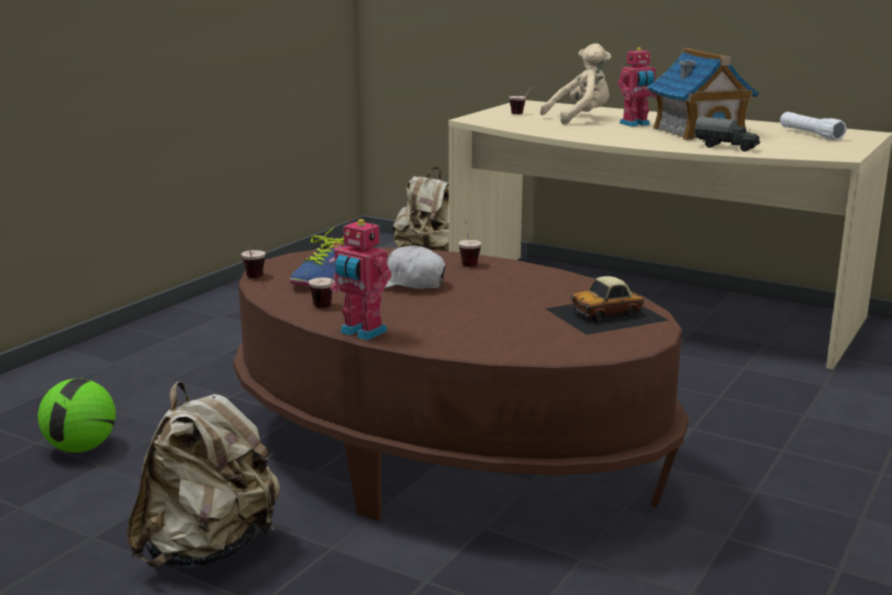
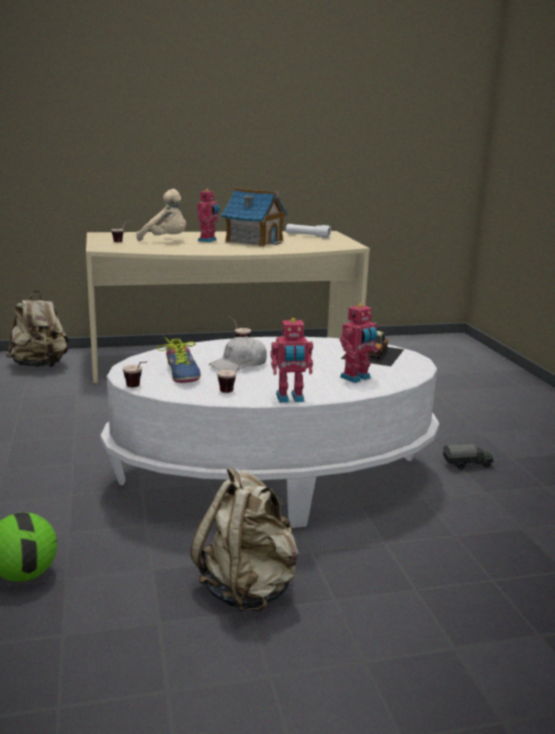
camera: 45 degrees left, 0 degrees up
brown coffee table [233,247,689,521] -> white coffee table [100,337,439,528]
beige plush toy [540,43,611,125] -> beige plush toy turned 90 degrees clockwise [136,189,186,241]
toy truck [695,116,760,152] -> toy truck moved to [443,444,494,470]
none -> toy robot [340,303,378,383]

